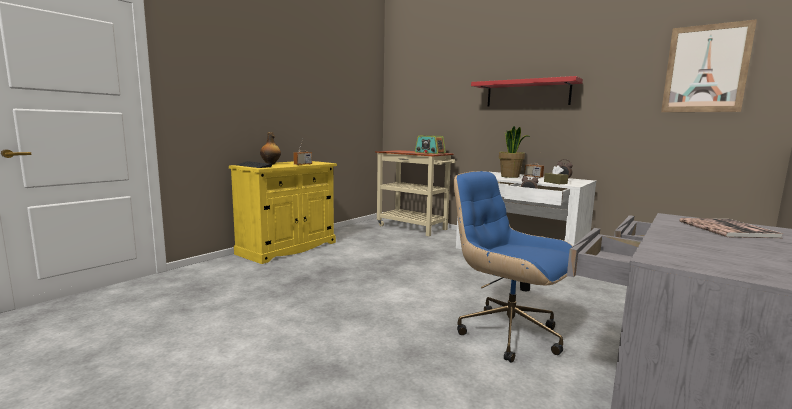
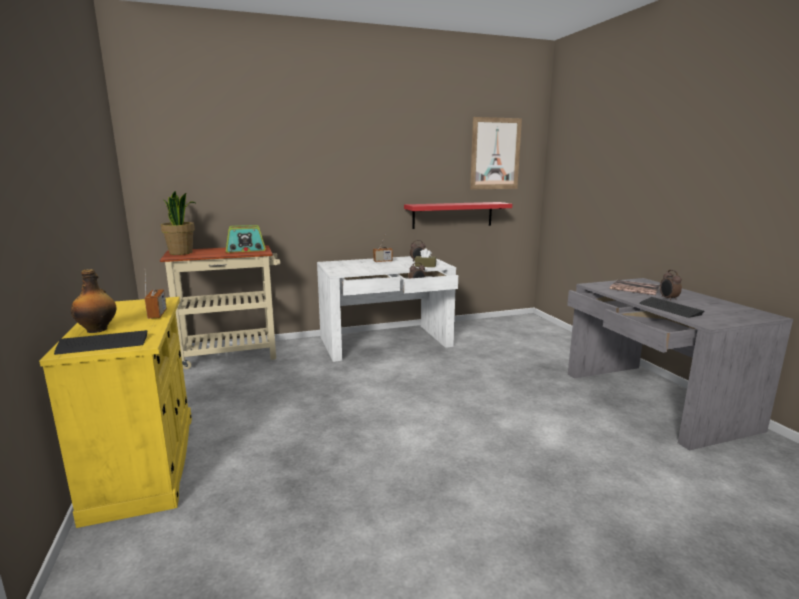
camera: 55 degrees left, 5 degrees up
blue office chair [453,171,572,363] -> none
red shelf [471,76,583,106] -> red shelf moved to [404,202,512,229]
potted plant [499,126,530,178] -> potted plant moved to [161,191,195,255]
none -> keyboard [639,297,704,318]
none -> alarm clock [660,270,682,301]

